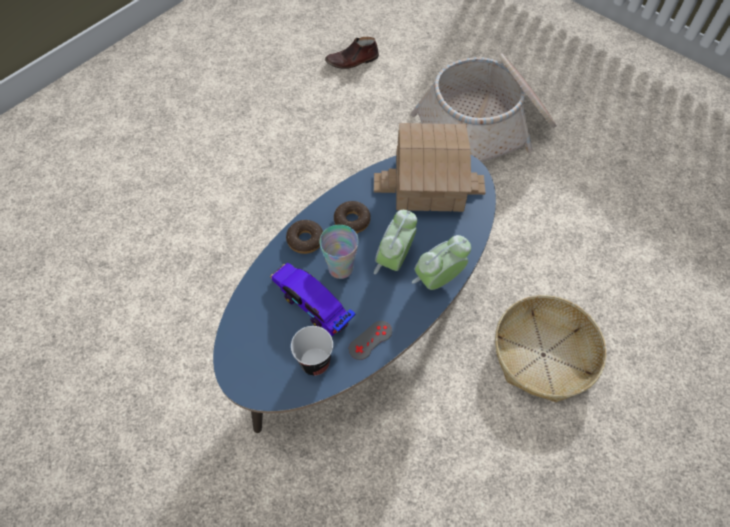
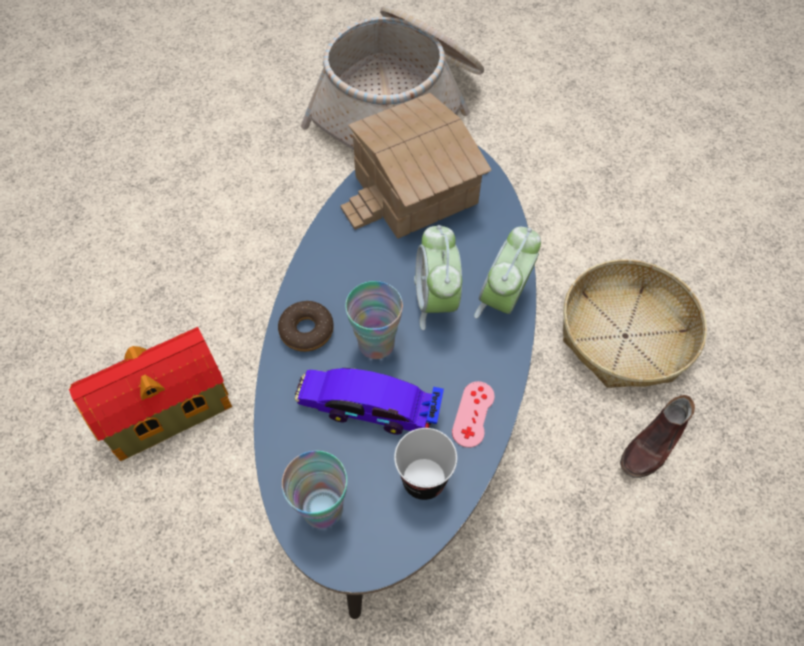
camera: 30 degrees left, 0 degrees up
brown shoe [325,37,379,69] -> brown shoe moved to [620,395,695,478]
donut [334,201,371,233] -> none
grey game controller [349,321,392,360] -> pink game controller [452,381,495,448]
none -> toy house [69,327,232,461]
none -> cup [282,451,347,529]

